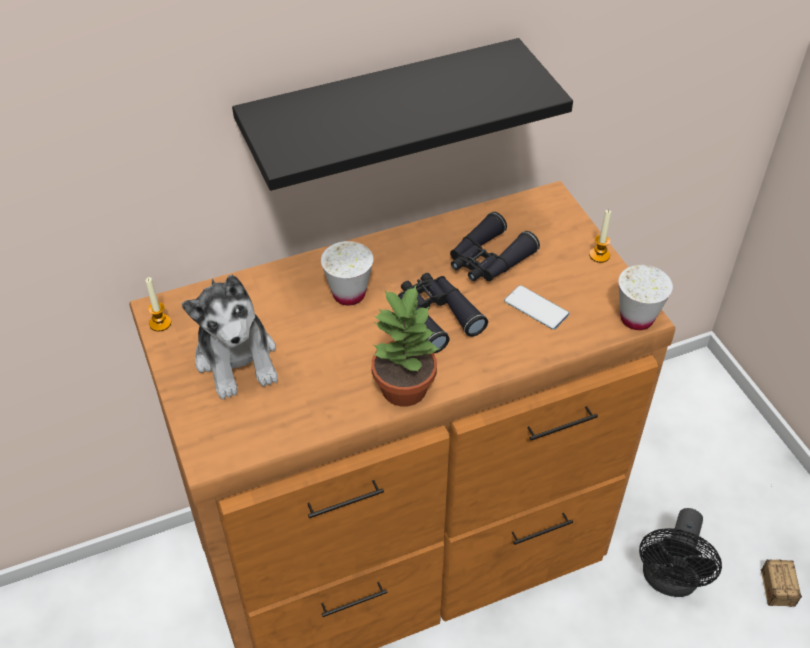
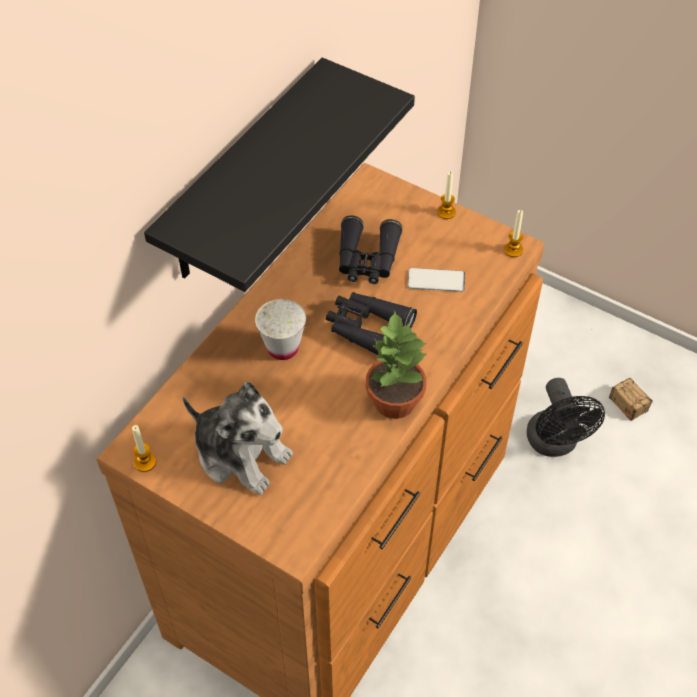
camera: 35 degrees left, 5 degrees up
white cup [618,265,673,330] -> candle [504,210,523,257]

